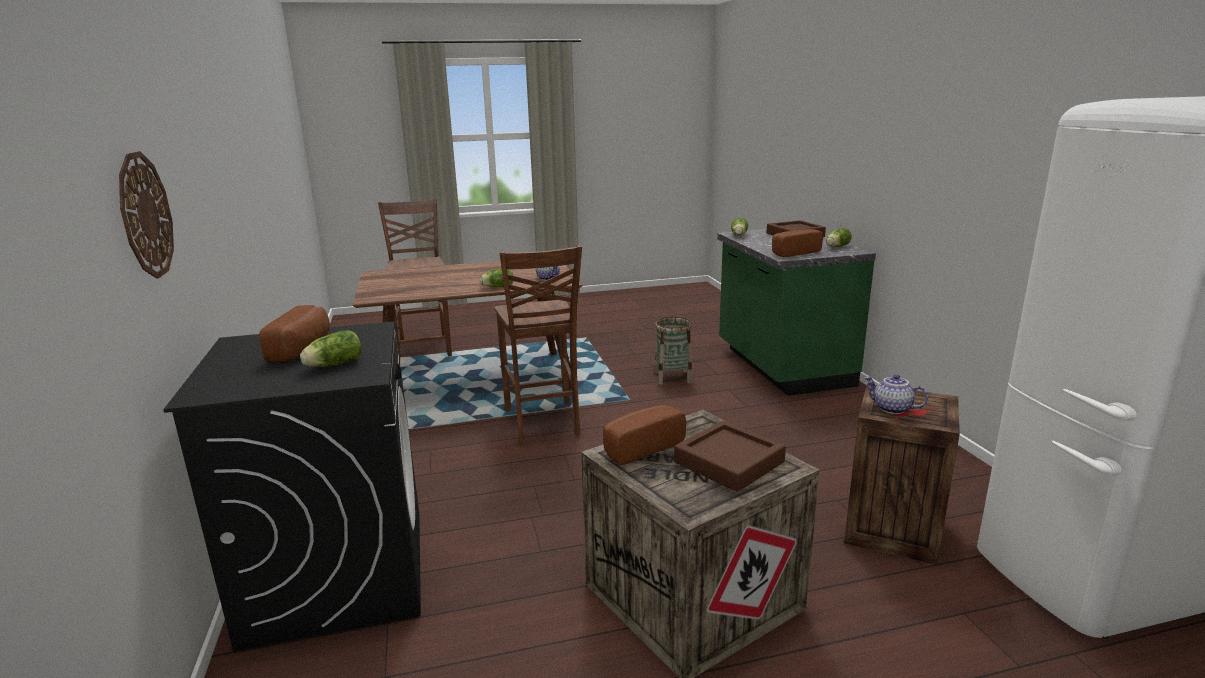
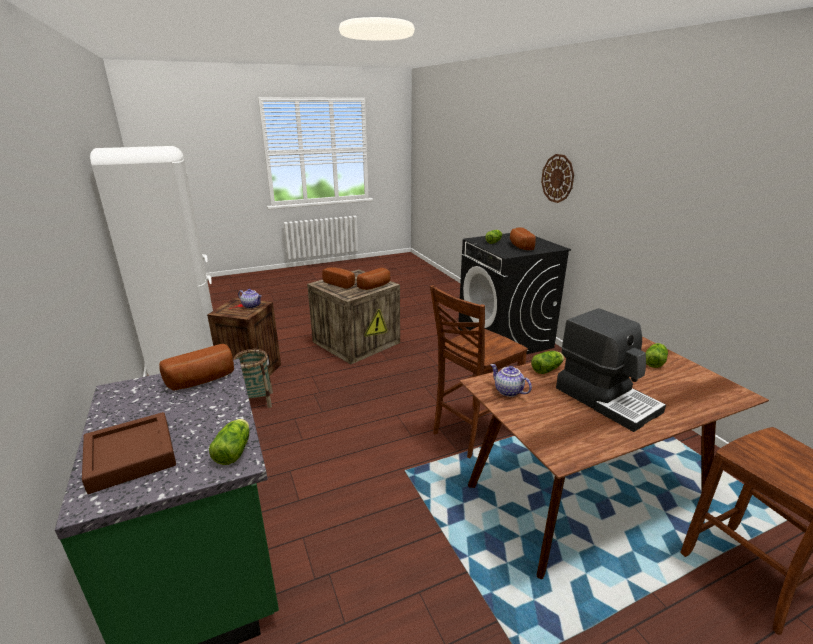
camera: 170 degrees right, 5 degrees up
brown chair [494,245,582,444] -> brown chair turned 105 degrees counterclockwise [430,285,528,458]
basket [654,316,692,385] -> basket moved to [233,349,273,408]
brown tray [674,421,786,492] -> bread [322,267,355,289]
lettuce [826,228,852,247] -> lettuce moved to [646,343,668,368]
none -> coffee machine [556,308,666,432]

